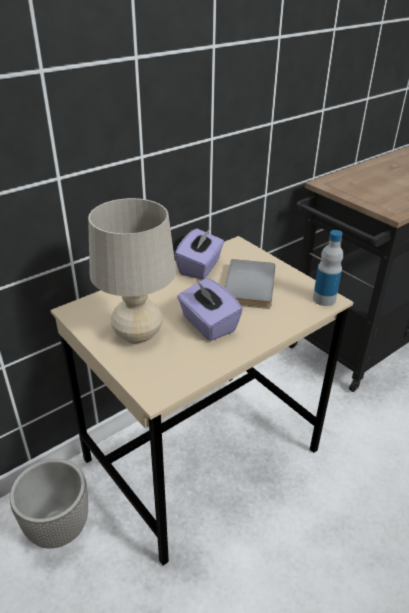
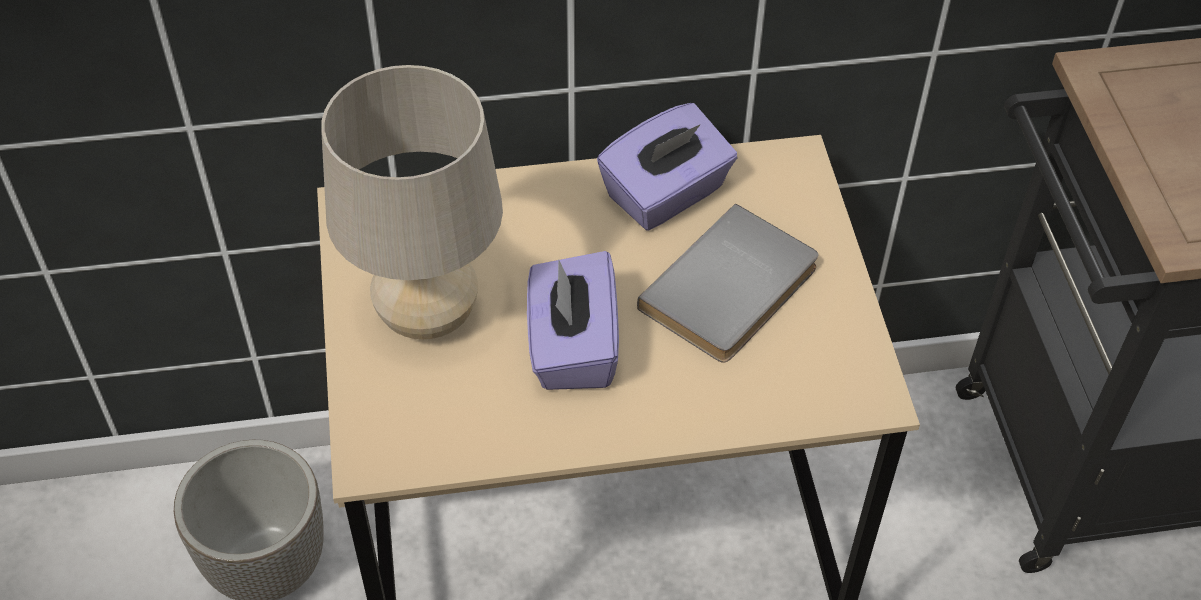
camera: 30 degrees right, 15 degrees up
bottle [313,230,343,306] -> none

